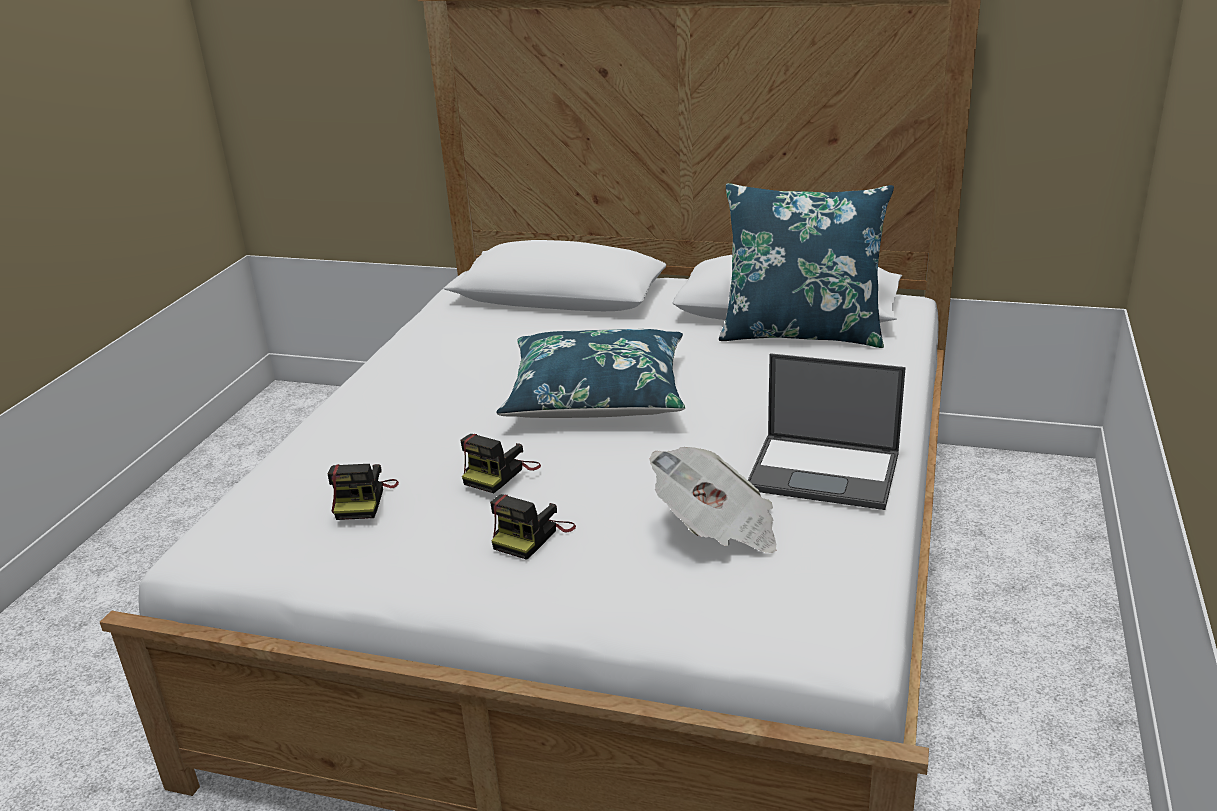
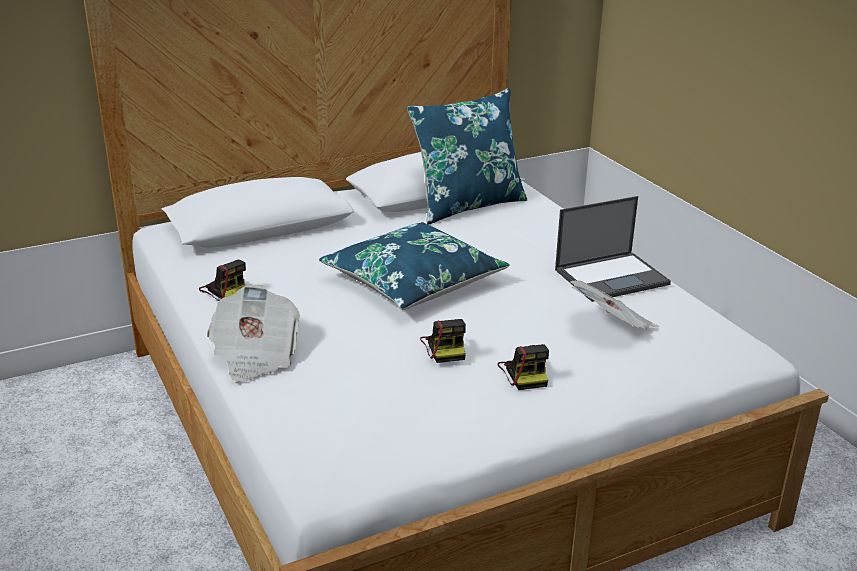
camera: 45 degrees left, 0 degrees up
camera [328,464,399,520] -> camera moved to [199,260,246,301]
none -> newspaper [207,285,300,382]

